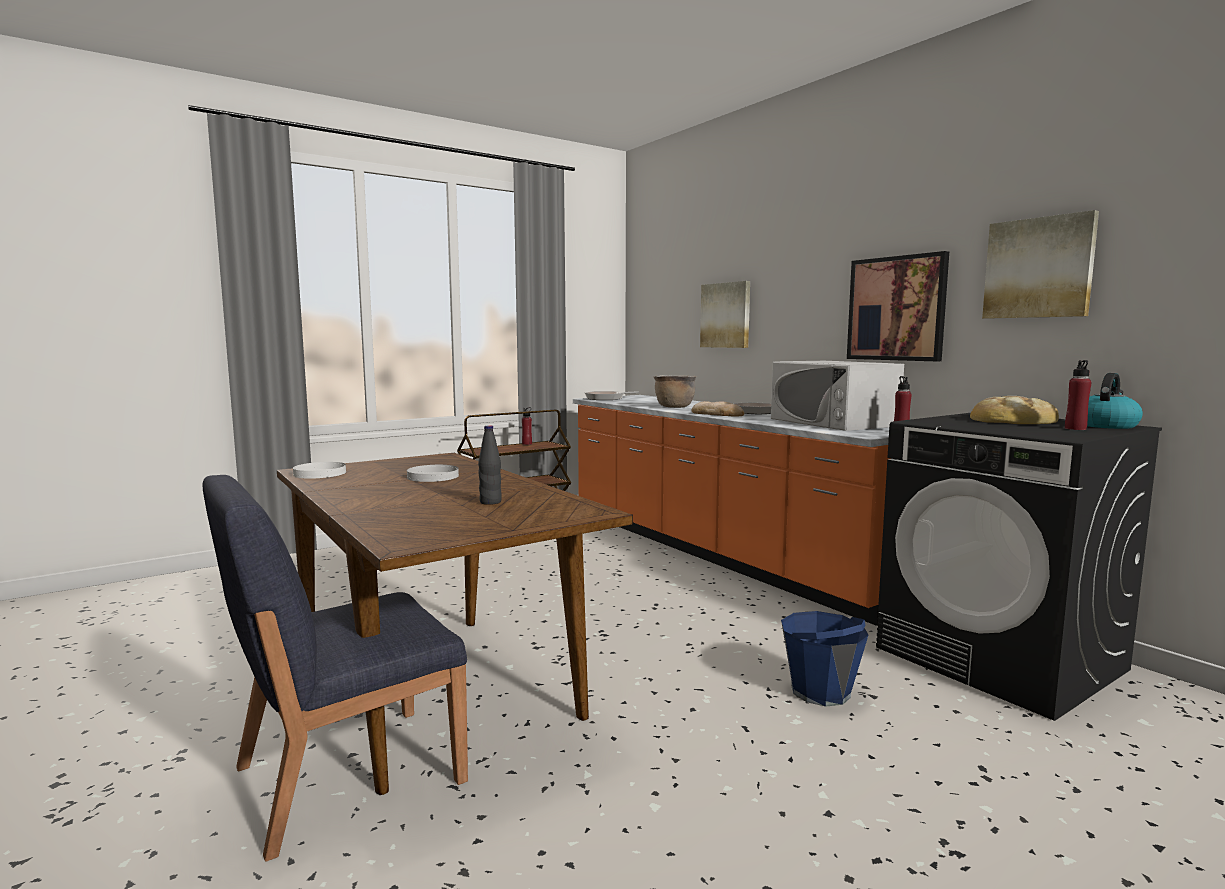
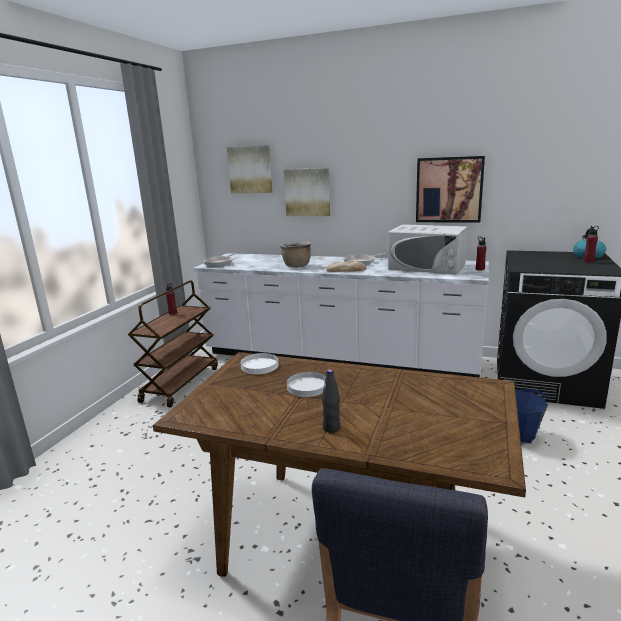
camera: 35 degrees left, 10 degrees up
white plate [293,462,346,479] -> white plate moved to [240,353,279,374]
black bottle [478,425,502,505] -> black bottle moved to [322,369,341,433]
orange counter [573,395,890,626] -> white counter [193,253,489,378]
bread [970,396,1059,424] -> none
picture [982,210,1099,319] -> picture moved to [227,145,272,193]

